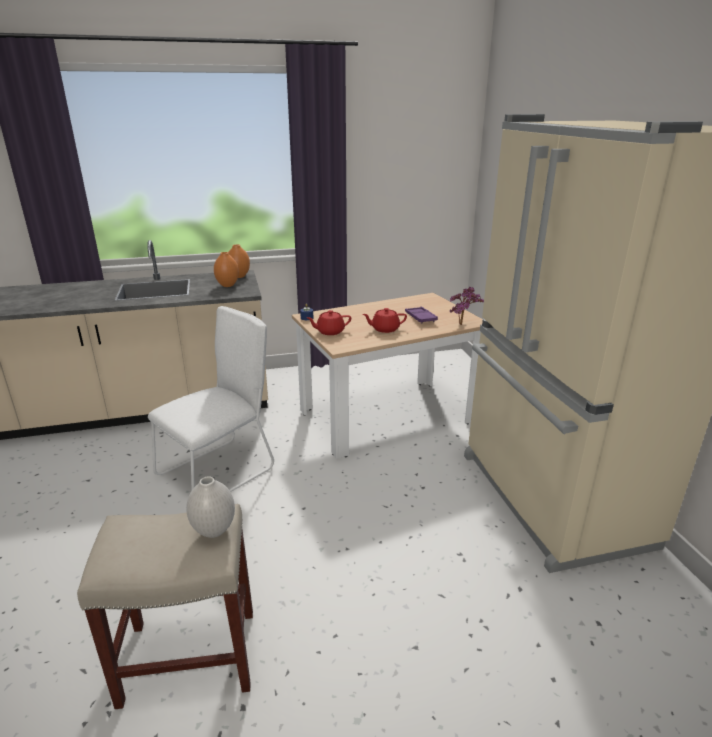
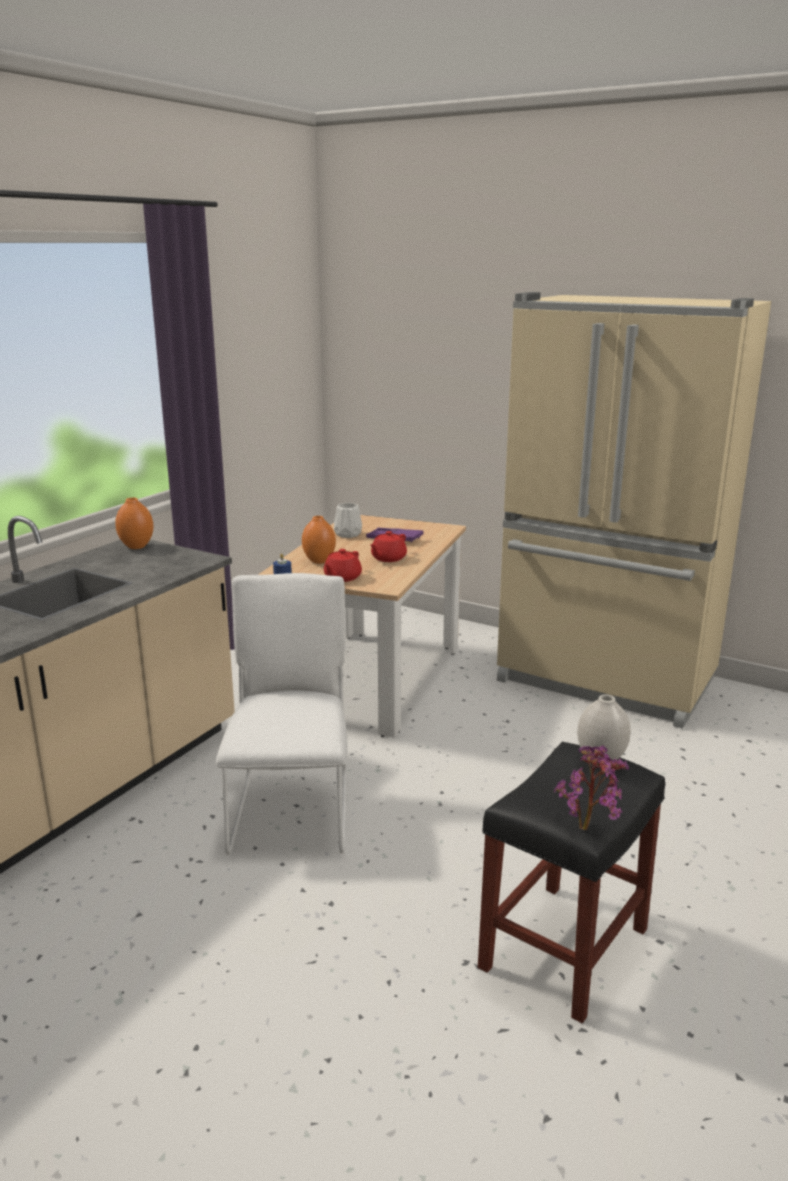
camera: 45 degrees left, 5 degrees down
beige stool [77,504,253,709] -> black stool [478,742,665,1023]
orange vase [214,252,239,287] -> orange vase moved to [302,516,336,564]
potted plant [450,287,484,325] -> potted plant moved to [554,745,629,830]
none -> white vase [334,503,362,538]

